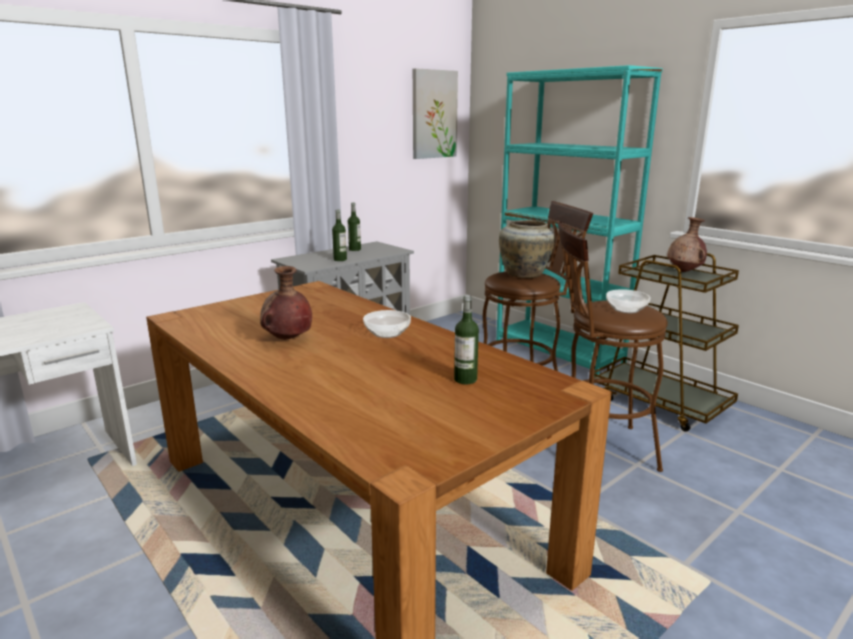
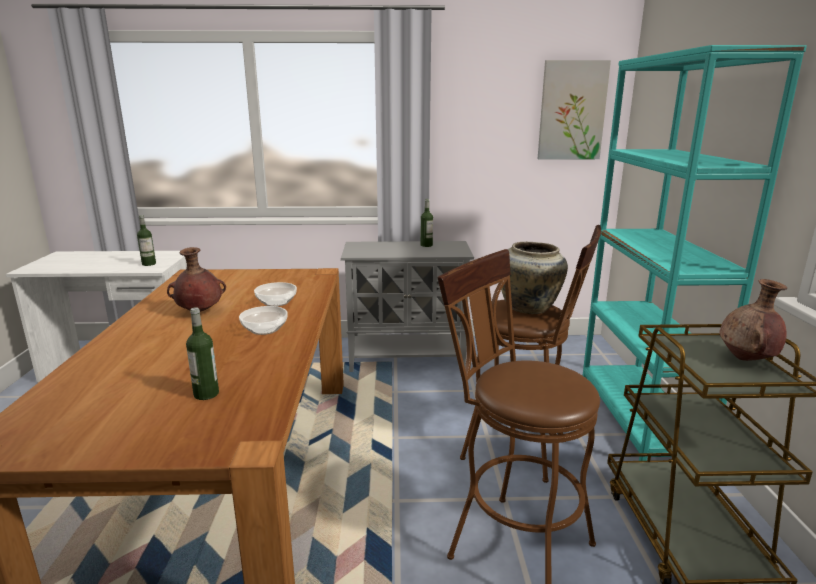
camera: 40 degrees right, 0 degrees up
bottle [332,209,347,261] -> bottle moved to [137,215,156,266]
bowl [606,289,650,313] -> bowl moved to [254,282,297,307]

